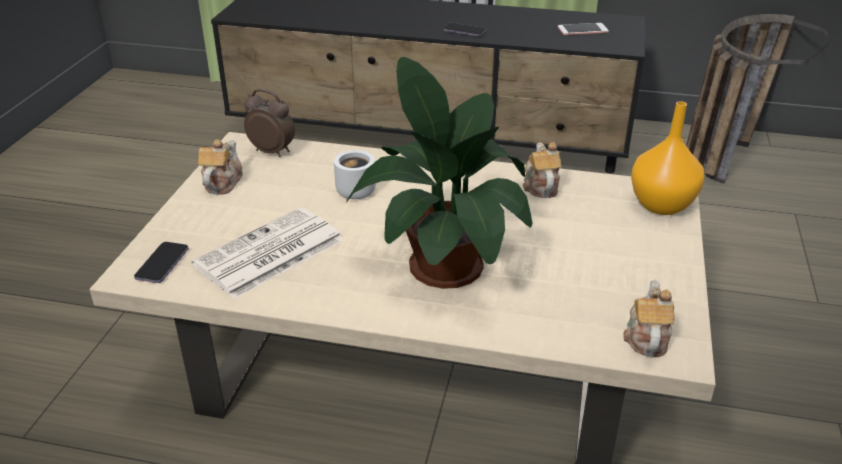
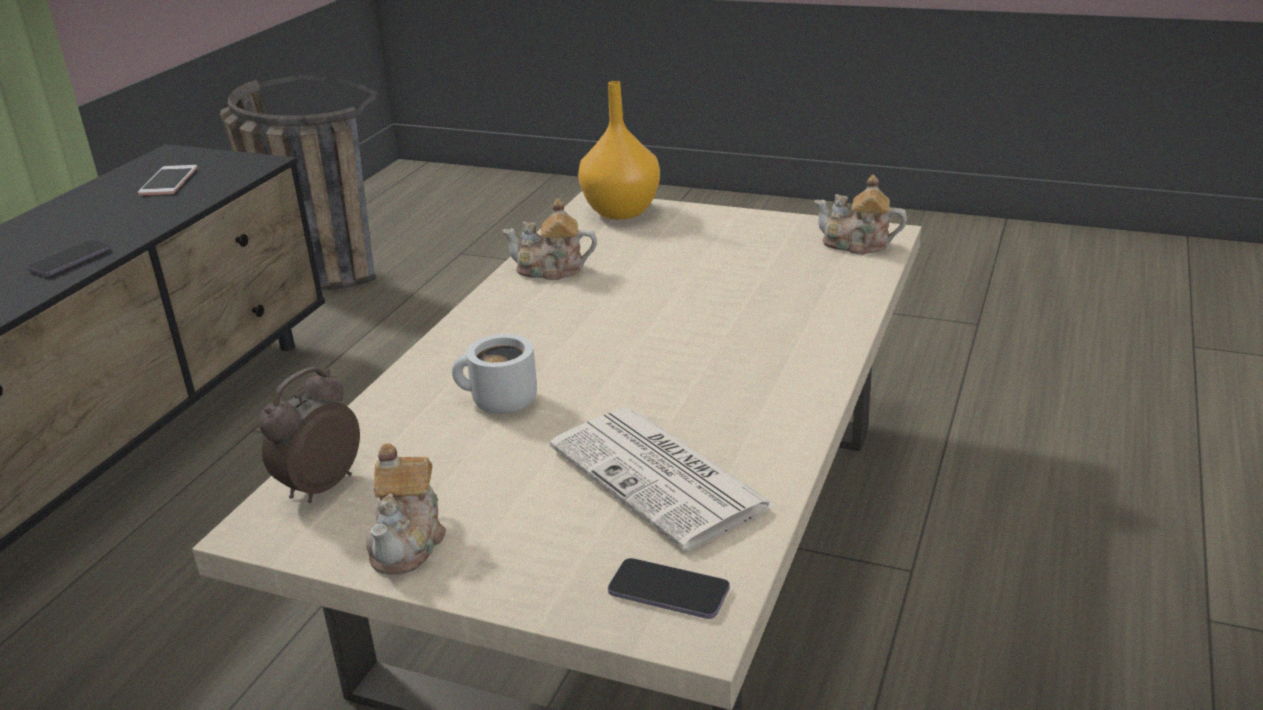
camera: 80 degrees left, 5 degrees down
teapot [198,139,243,195] -> teapot turned 105 degrees counterclockwise [366,443,446,575]
potted plant [345,57,532,289] -> none

